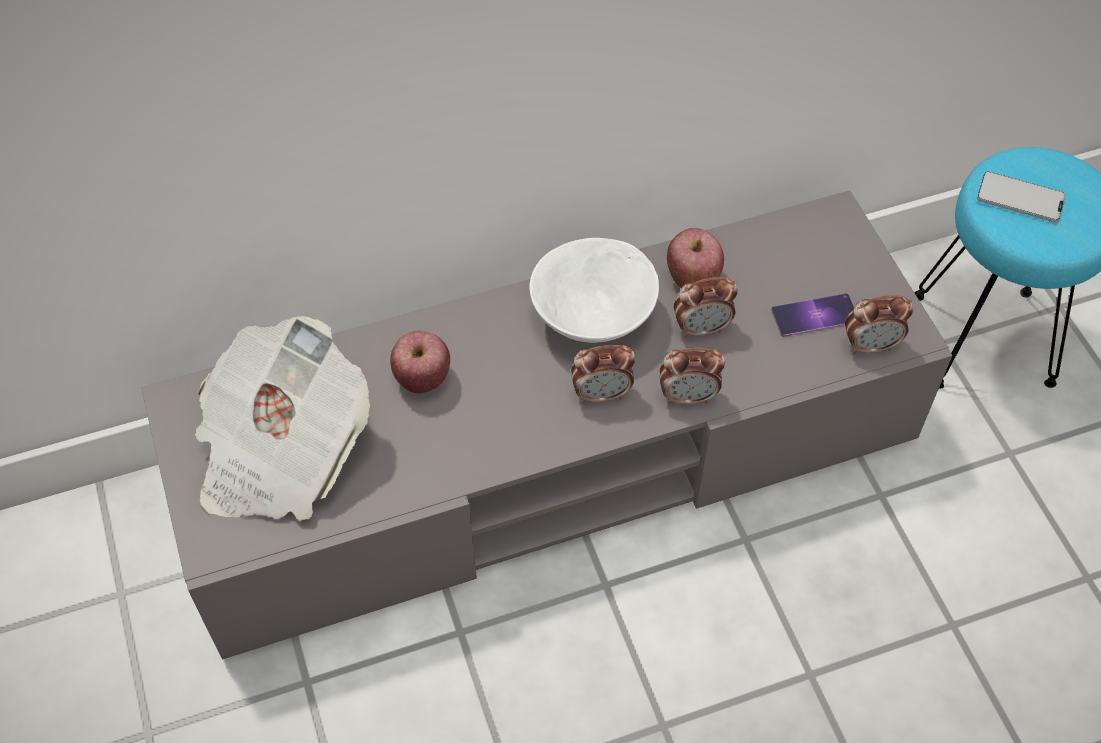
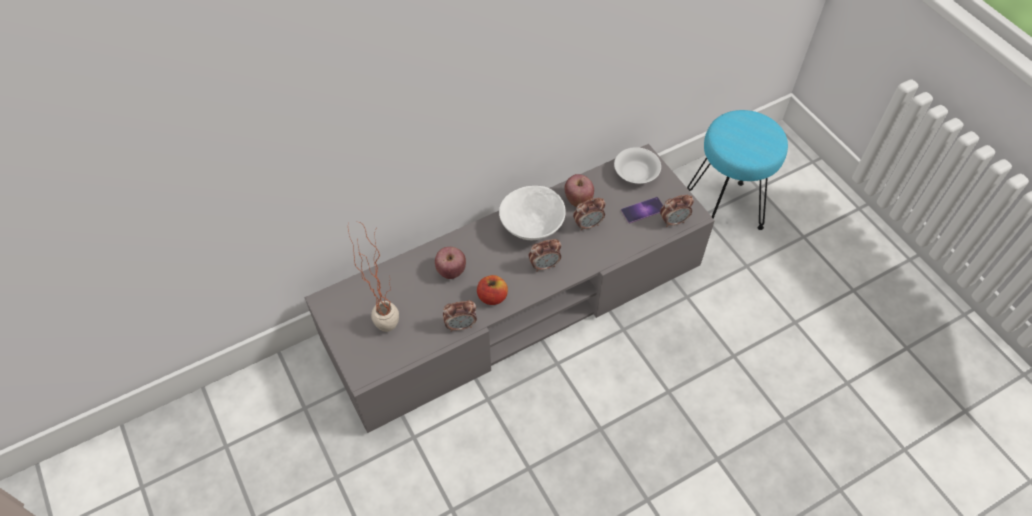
camera: 10 degrees left, 0 degrees up
newspaper [195,316,370,521] -> potted plant [348,221,399,332]
alarm clock [660,348,725,404] -> alarm clock moved to [443,300,477,332]
phone [977,171,1066,223] -> none
none -> apple [477,275,508,305]
none -> white bowl [614,147,661,184]

